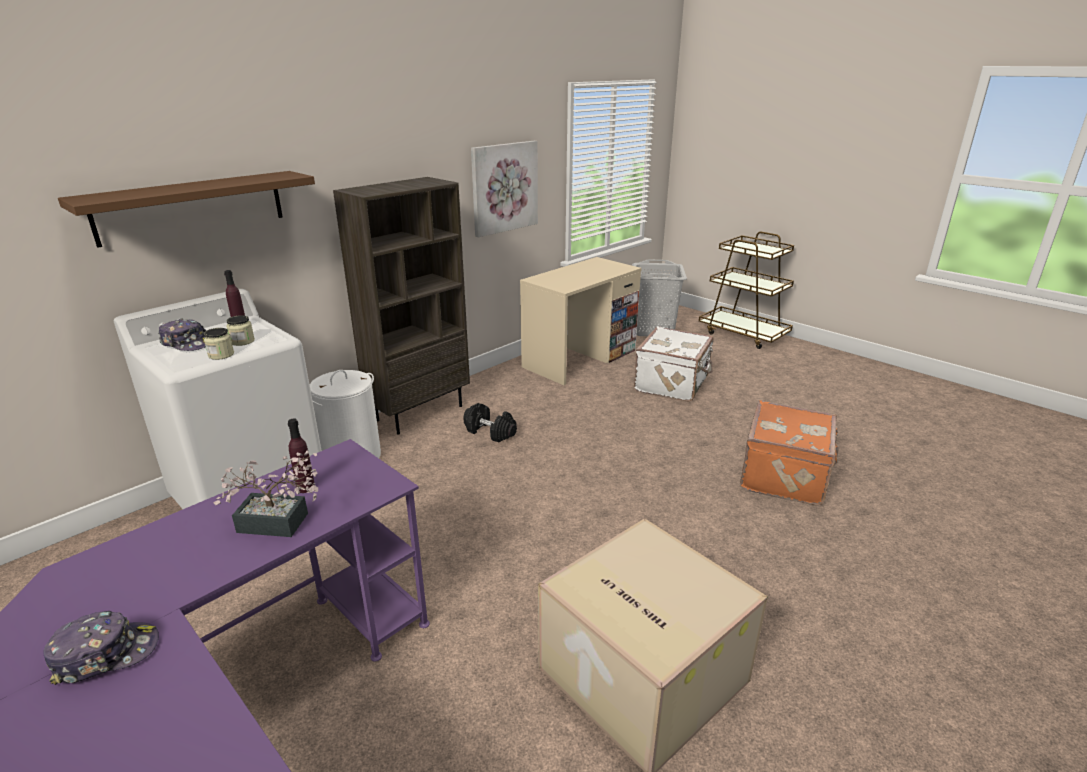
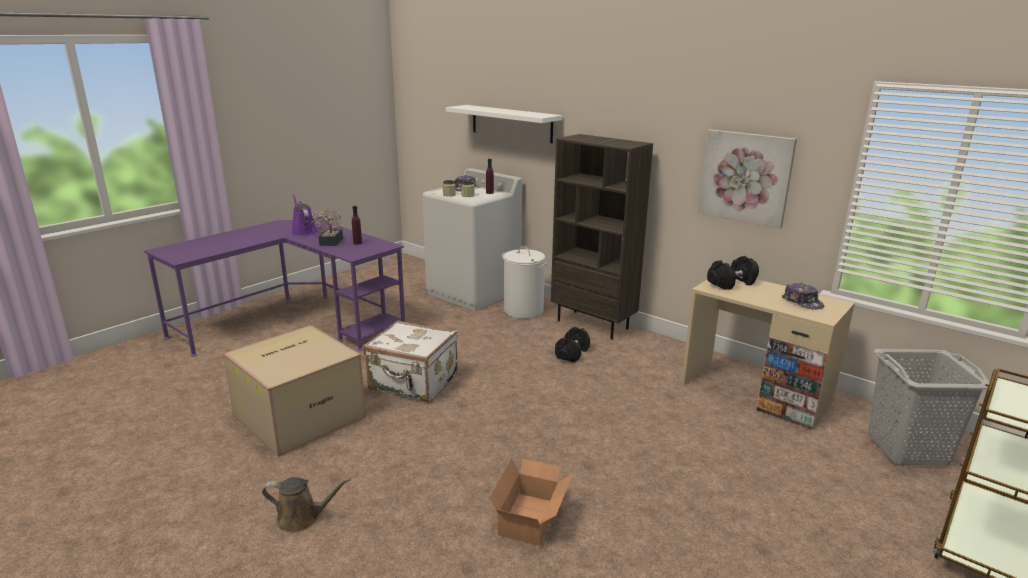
camera: 85 degrees right, 5 degrees down
cap [43,611,159,685] -> cap moved to [782,283,824,310]
brown shelf [58,171,315,248] -> white shelf [446,105,562,143]
white suitcase [634,326,713,402] -> white suitcase moved to [363,320,458,402]
orange suitcase [740,400,838,506] -> cardboard box [490,457,573,546]
none -> brown watering can [262,477,351,533]
none -> purple watering can [291,194,317,236]
none -> black dumbbell [707,256,759,290]

